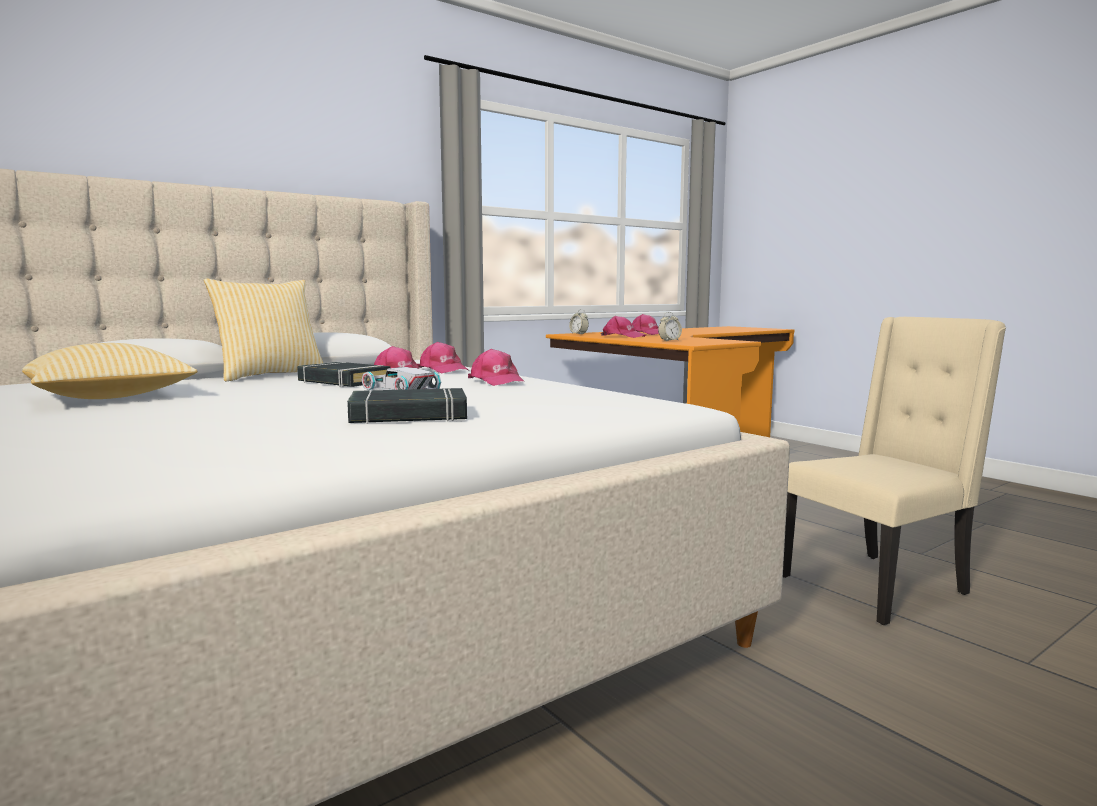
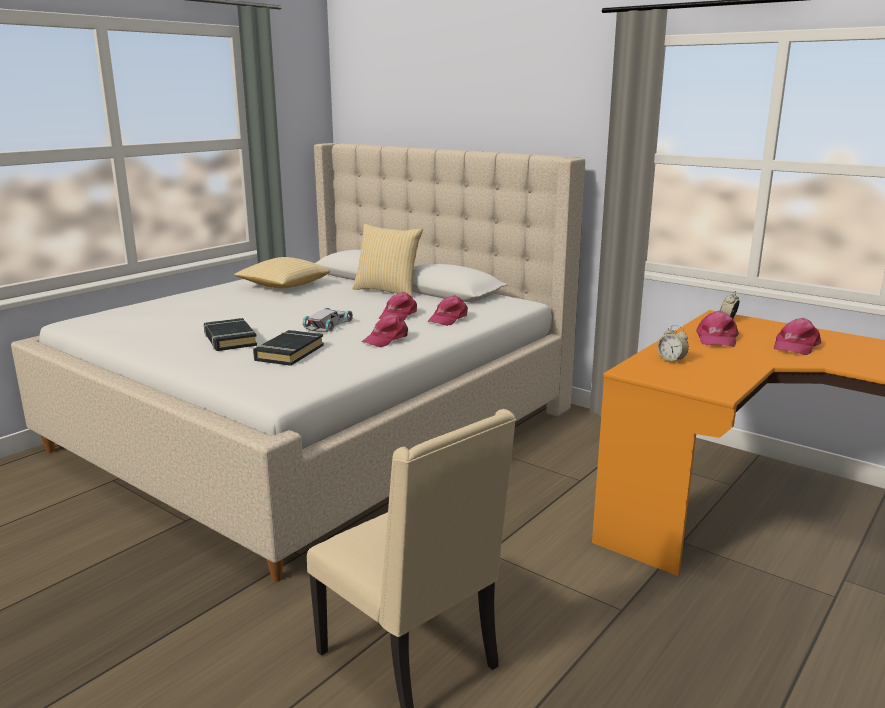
camera: 75 degrees right, 10 degrees up
black book [297,362,391,387] -> black book moved to [253,330,324,366]

